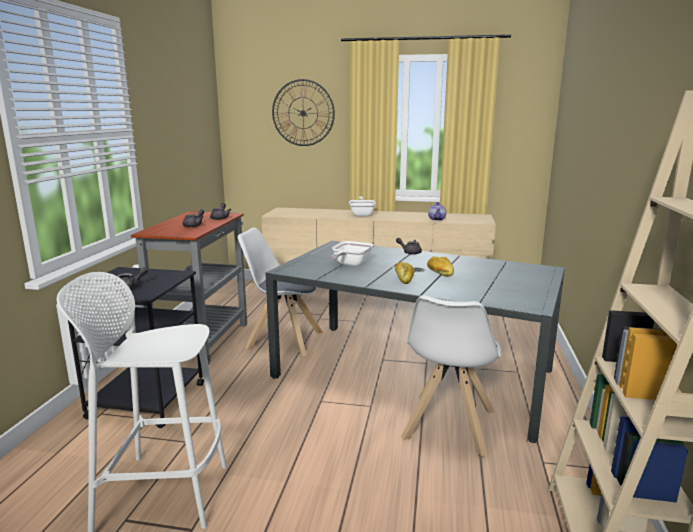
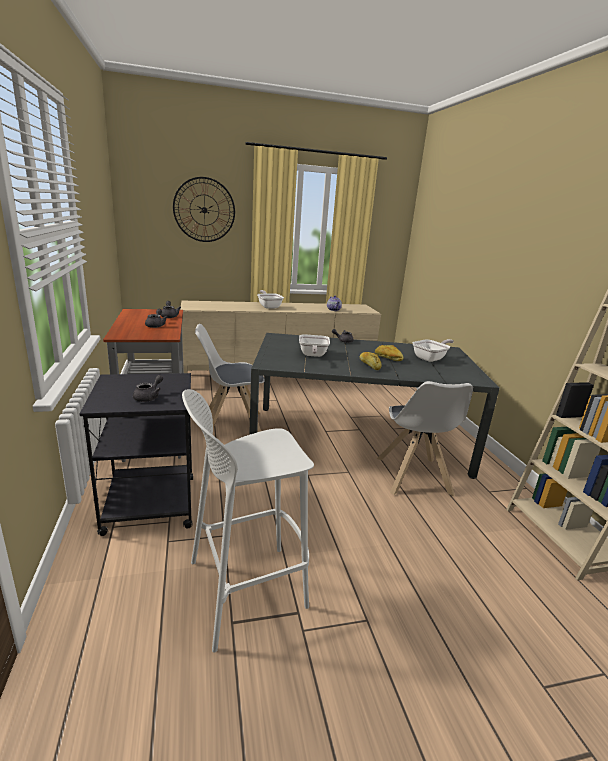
camera: 25 degrees left, 5 degrees up
none -> frying pan [413,339,454,362]

